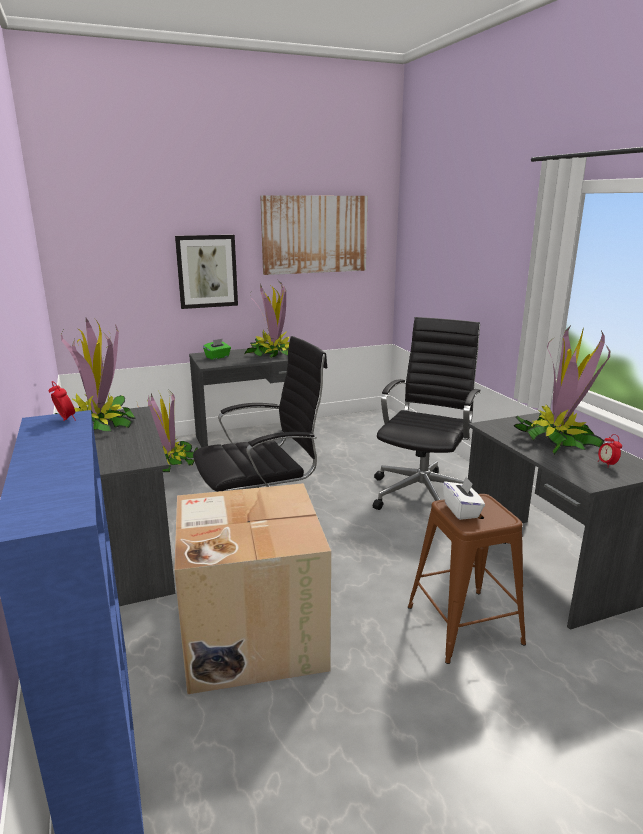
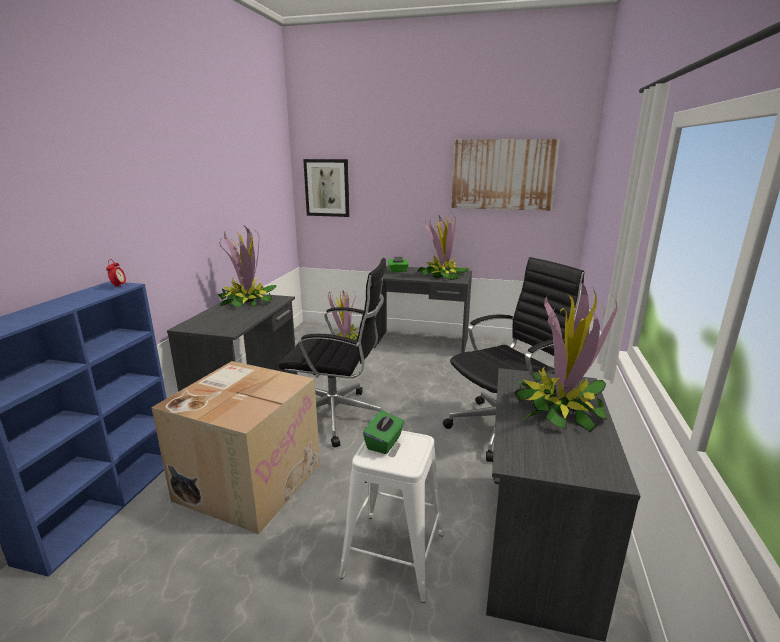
camera: 35 degrees right, 0 degrees up
picture [175,235,238,309] -> picture moved to [303,159,350,217]
brown stool [408,494,526,664] -> white stool [339,431,444,603]
white tissue box [443,477,485,520] -> green tissue box [363,410,404,454]
alarm clock [598,434,622,468] -> none

